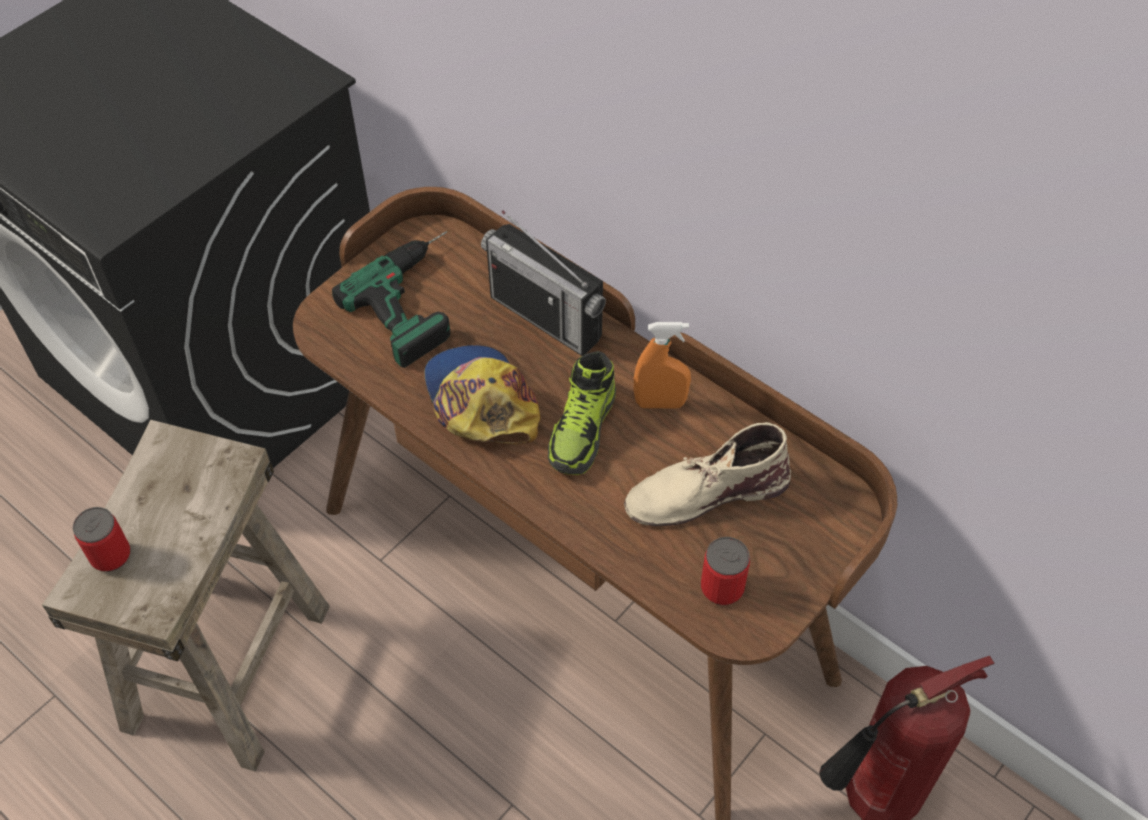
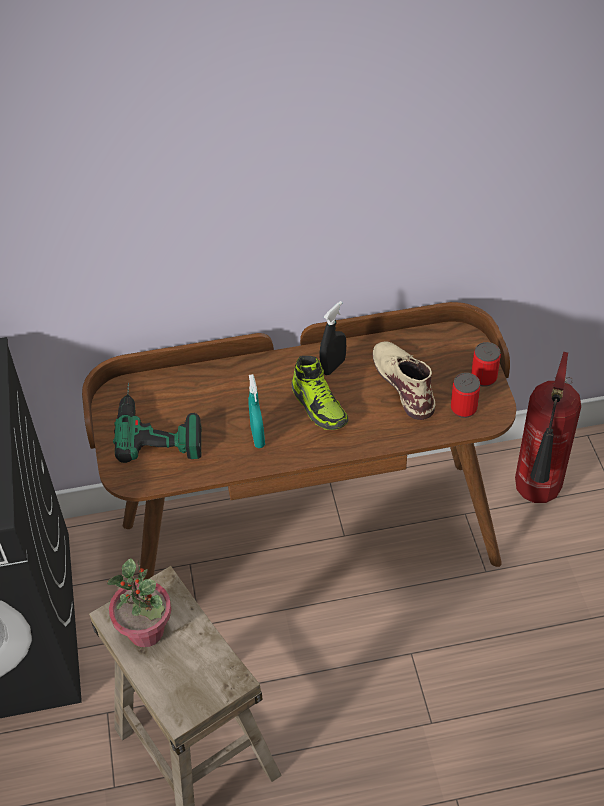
camera: 50 degrees left, 5 degrees down
can [73,507,130,572] -> can moved to [471,342,501,387]
cap [424,345,540,445] -> turquoise spray bottle [248,374,265,448]
radio [481,211,606,356] -> none
beige boot [624,422,791,526] -> beige boot turned 135 degrees clockwise [373,341,435,420]
orange spray bottle [634,322,691,409] -> black spray bottle [320,301,346,375]
none -> potted plant [107,558,172,647]

